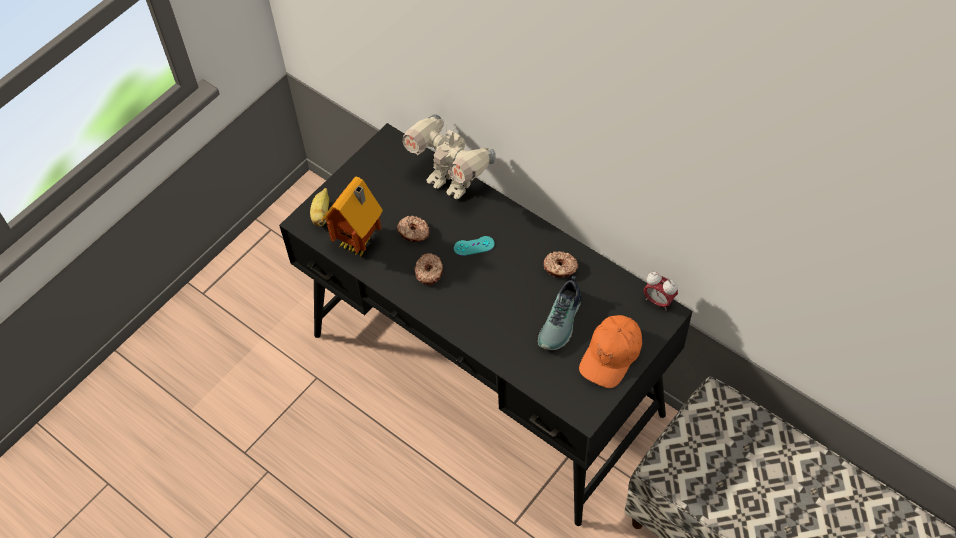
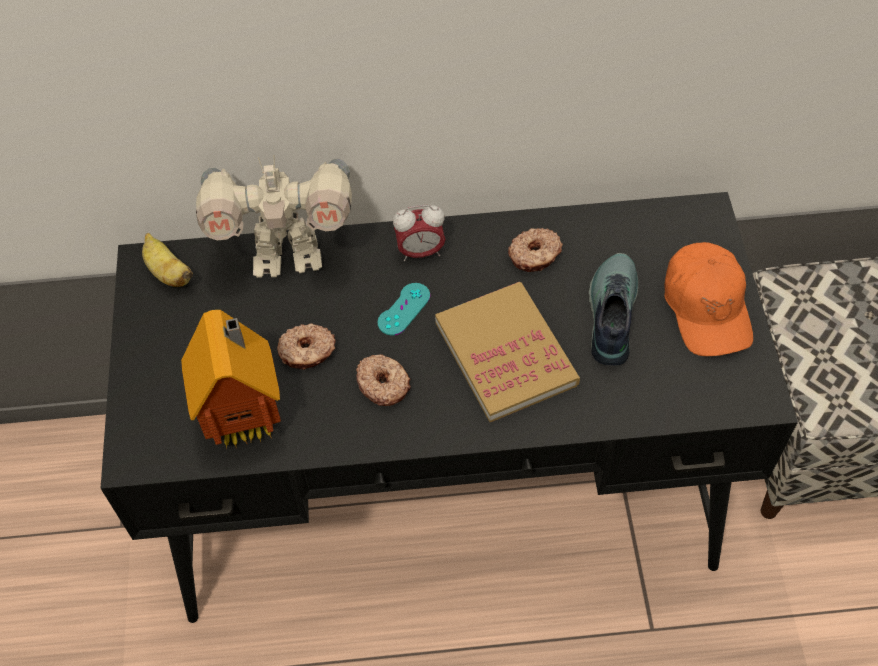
camera: 45 degrees left, 0 degrees up
banana [310,188,329,227] -> banana moved to [142,233,193,287]
shoe [538,276,582,350] -> shoe turned 150 degrees counterclockwise [589,253,638,365]
alarm clock [644,272,678,310] -> alarm clock moved to [393,205,445,261]
none -> book [435,282,580,422]

